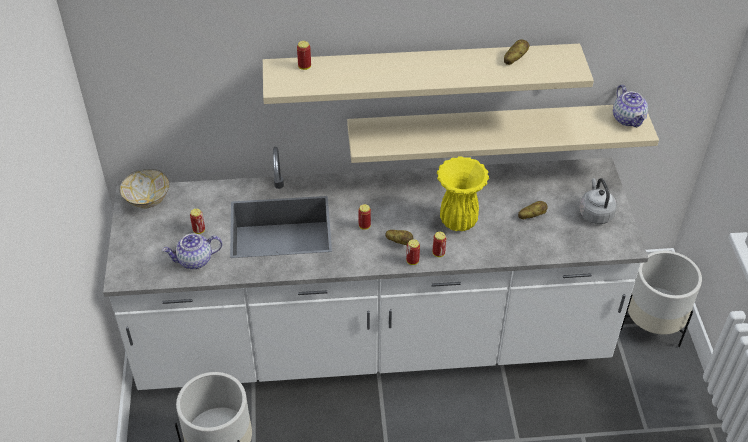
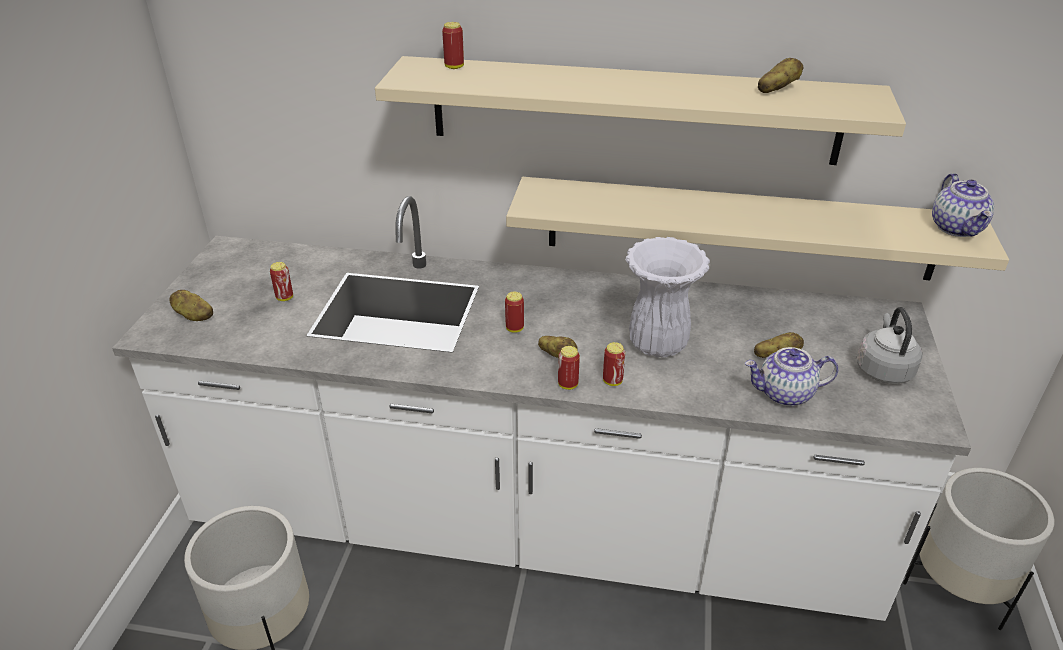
camera: 15 degrees right, 10 degrees down
bowl [119,169,169,209] -> none
teapot [162,233,222,269] -> teapot moved to [745,347,838,406]
yellow vase [437,156,489,231] -> white vase [626,237,710,358]
none -> potato [169,290,213,321]

